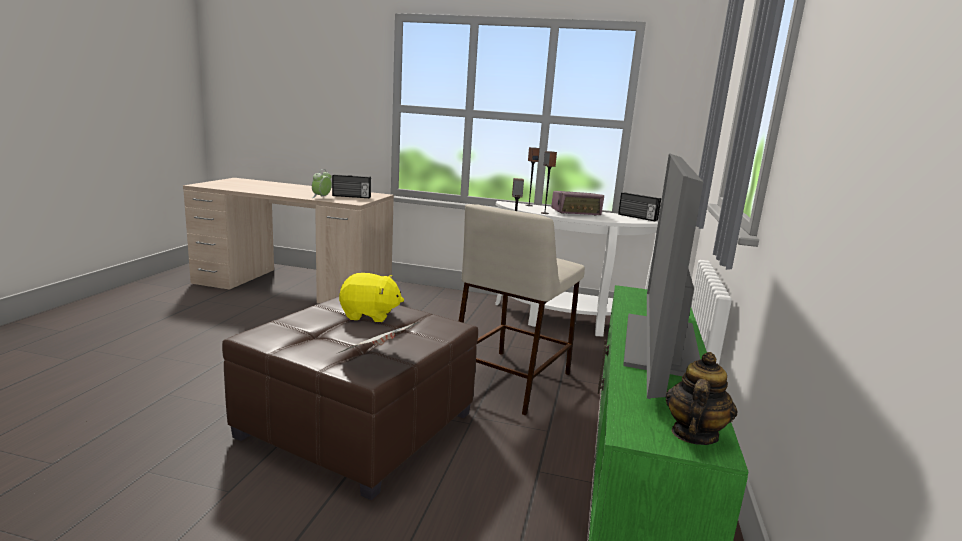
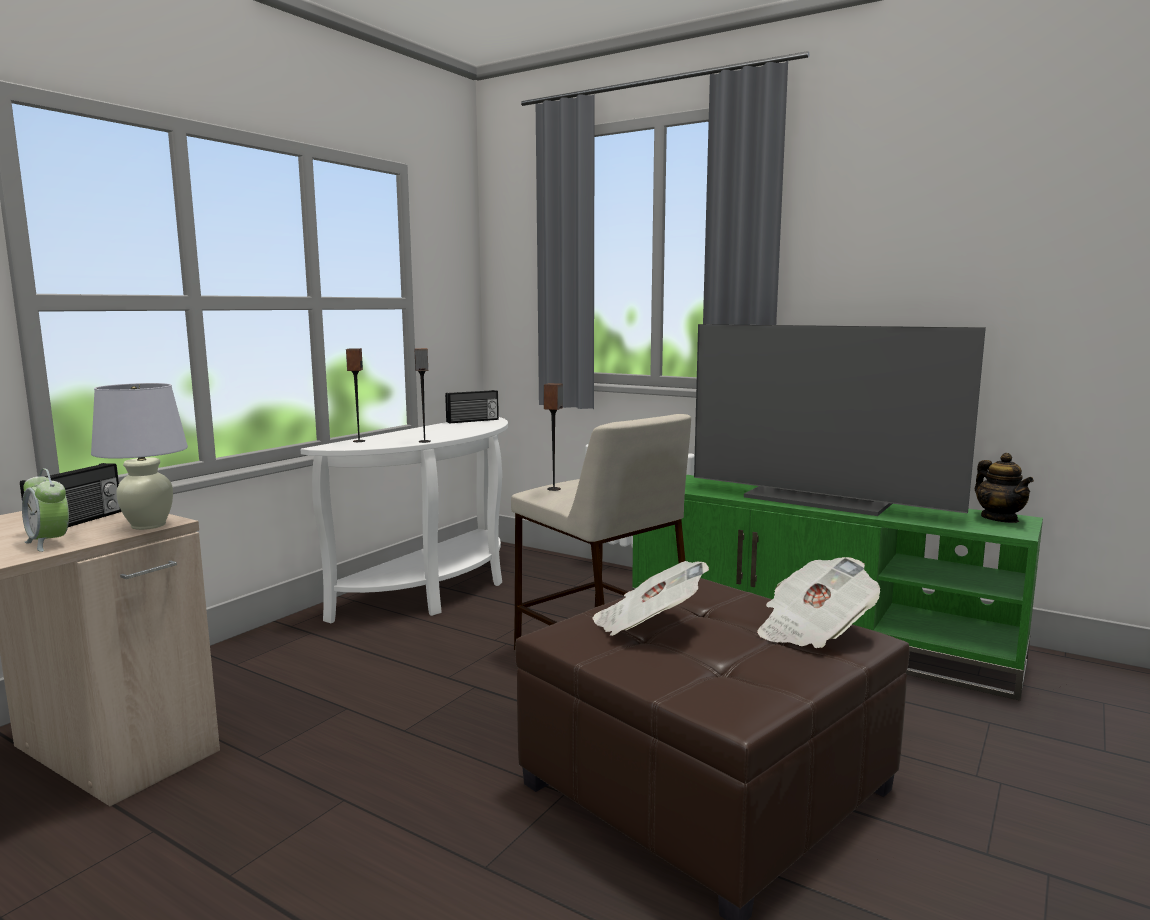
camera: 70 degrees left, 5 degrees down
yellow plush toy [339,273,404,322] -> newspaper [592,561,709,636]
radio [551,191,604,216] -> none
teapot [666,352,738,445] -> teapot turned 150 degrees counterclockwise [975,453,1034,523]
none -> white table lamp [91,383,188,530]

